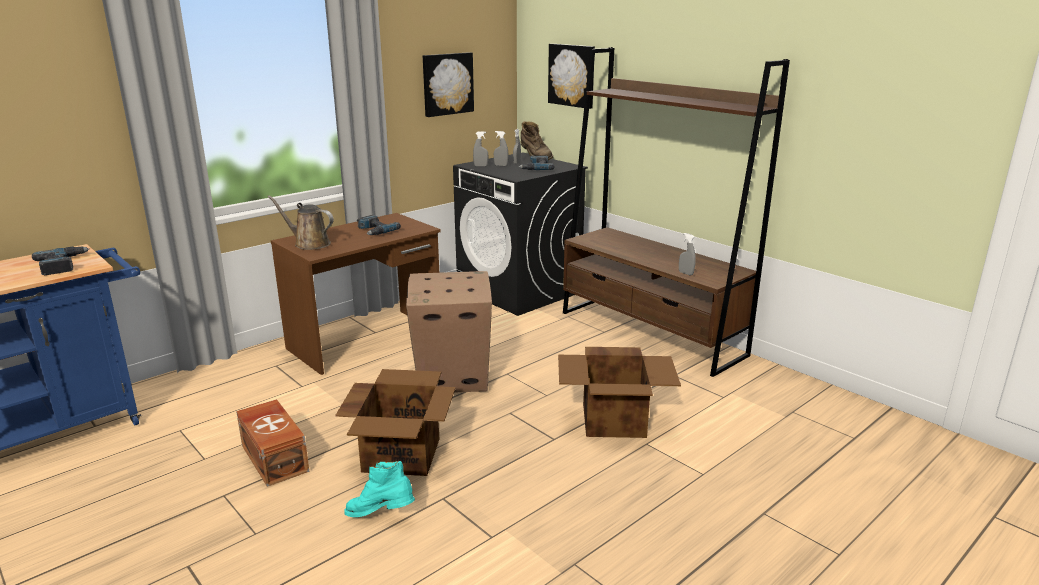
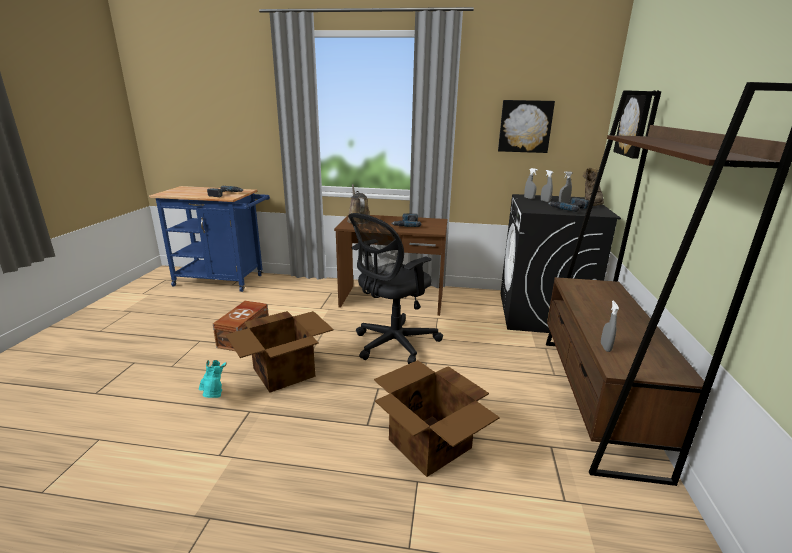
camera: 50 degrees right, 0 degrees up
cardboard box [406,271,492,393] -> black office chair [348,213,443,364]

